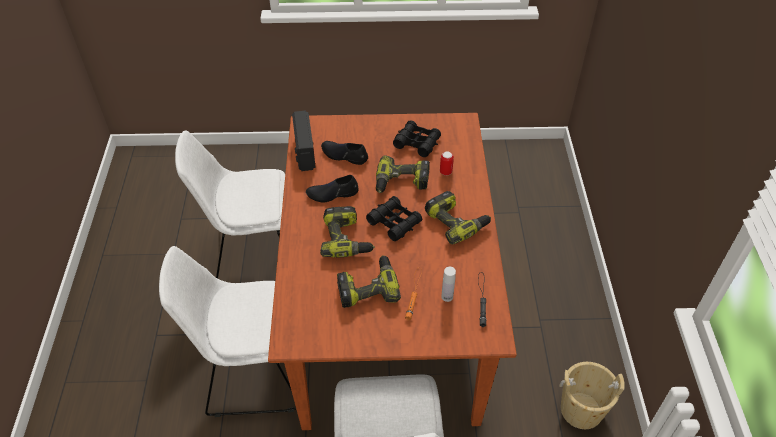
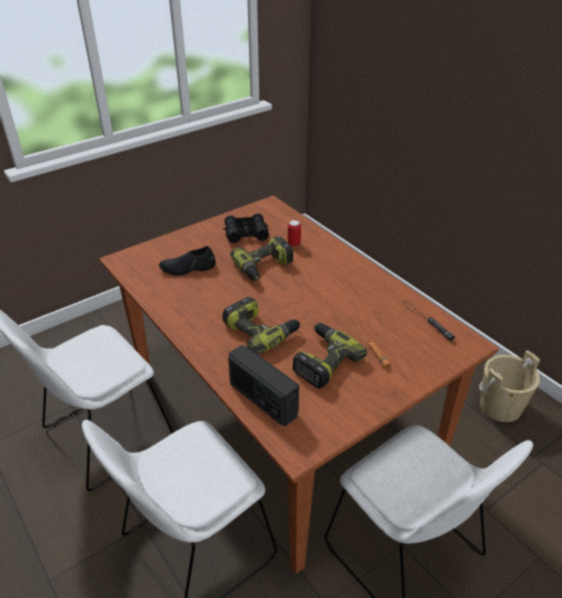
camera: 35 degrees left, 10 degrees down
radio [292,111,316,171] -> radio moved to [228,345,299,426]
black shoe [306,175,359,203] -> none
black binoculars [366,196,422,241] -> none
power drill [425,191,491,244] -> none
white bottle [441,267,456,302] -> none

